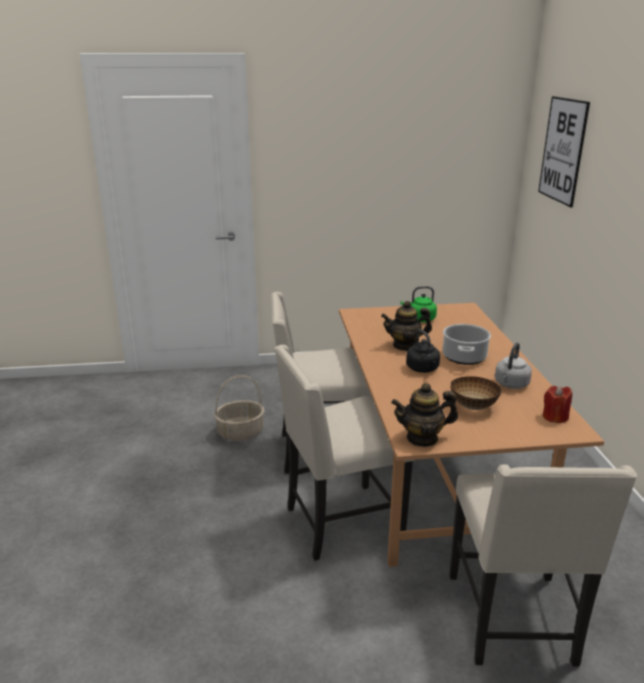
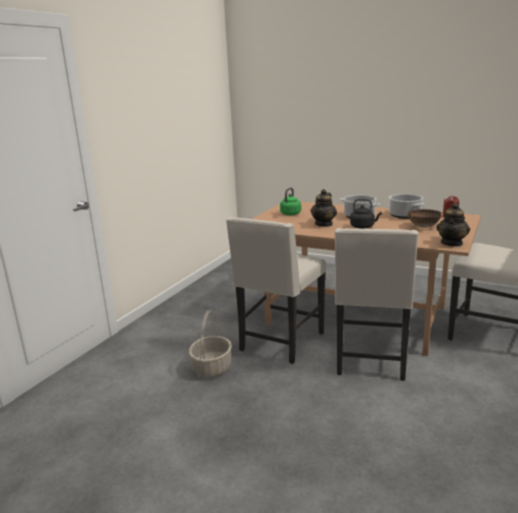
camera: 55 degrees left, 5 degrees down
grey kettle [495,343,532,389] -> cooking pot [388,194,425,219]
picture [538,96,590,207] -> none

